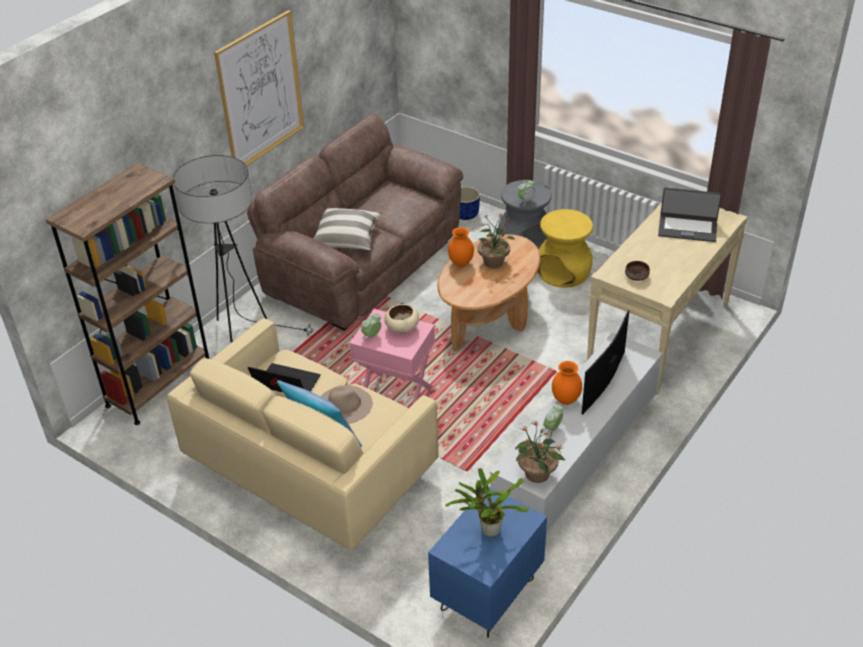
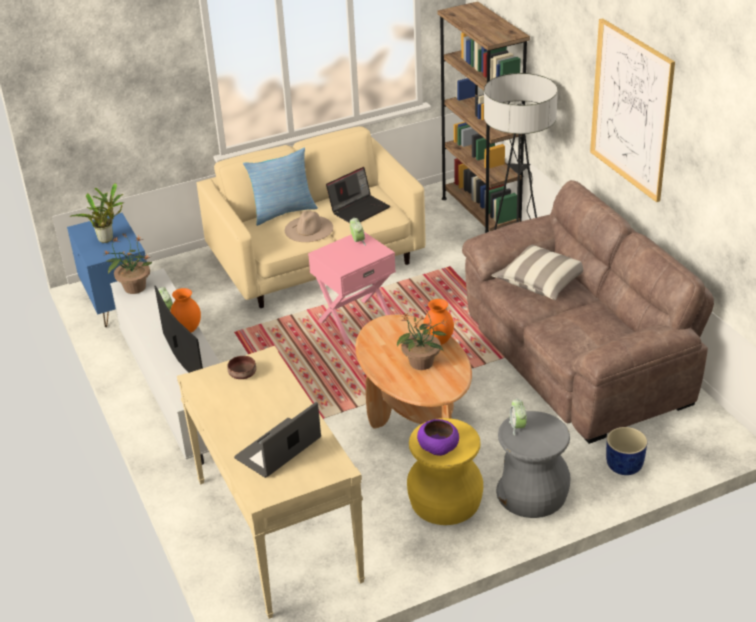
camera: 120 degrees right, 5 degrees down
beige bowl [384,304,419,334] -> none
none -> purple bowl [417,419,459,456]

